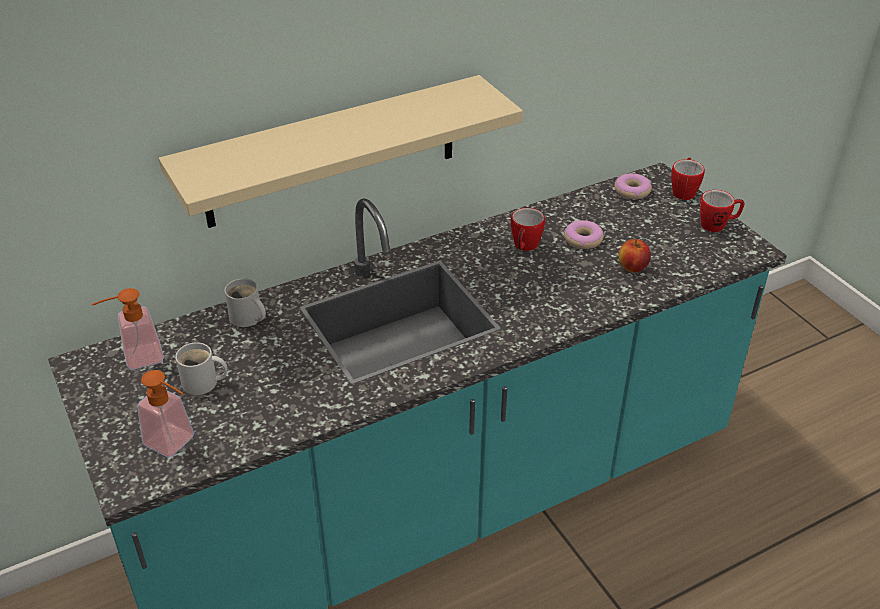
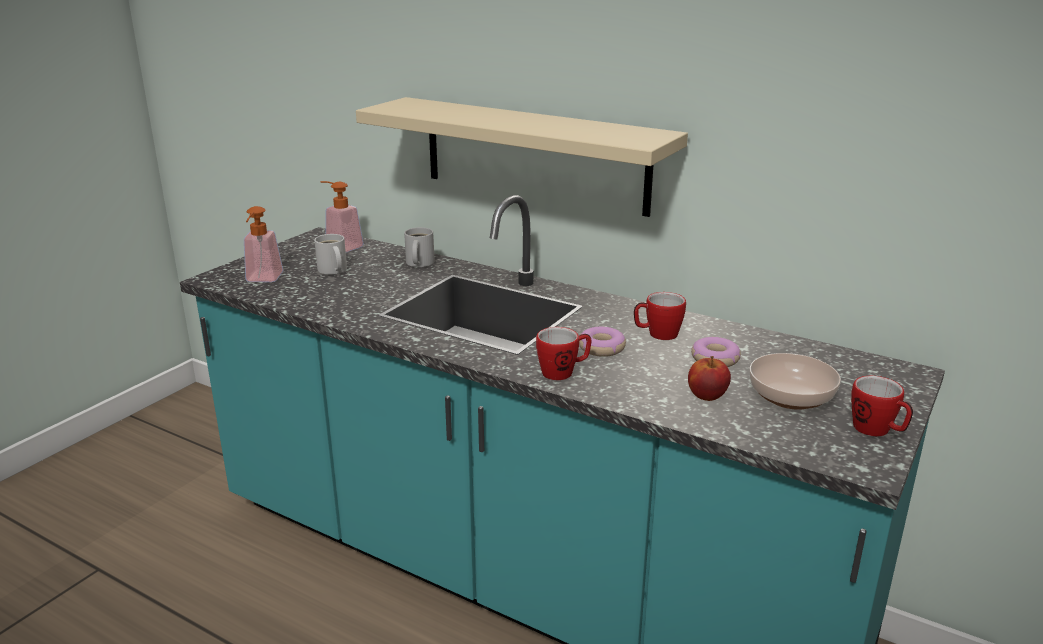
camera: 60 degrees right, 15 degrees down
donut [614,173,652,200] -> donut moved to [579,327,626,357]
mug [671,157,705,200] -> mug moved to [536,327,591,380]
none -> bowl [749,353,841,410]

